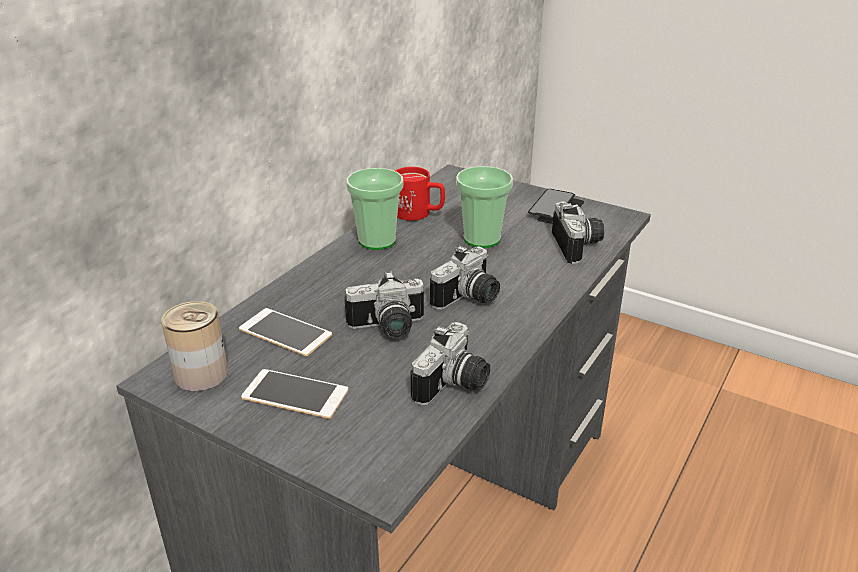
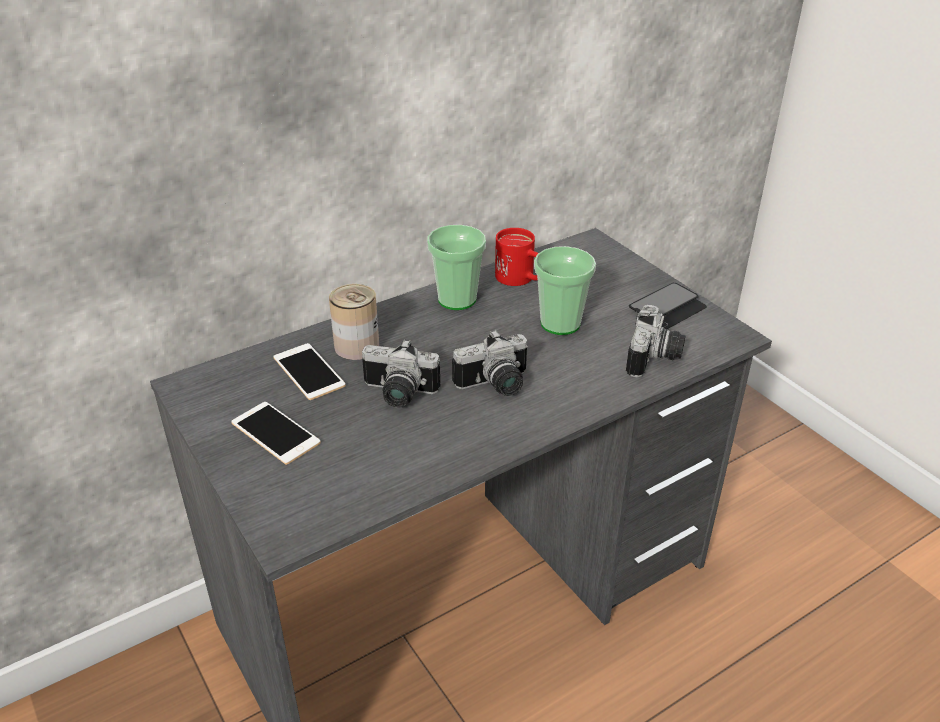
camera: 25 degrees right, 5 degrees up
can [161,301,228,391] -> can moved to [329,284,379,360]
camera [411,322,490,406] -> none

